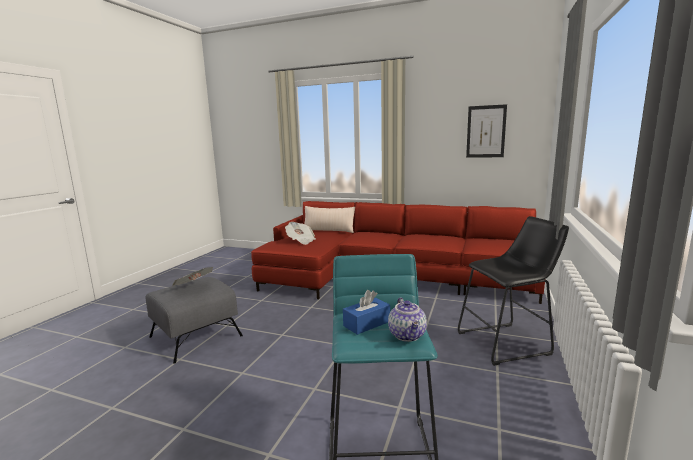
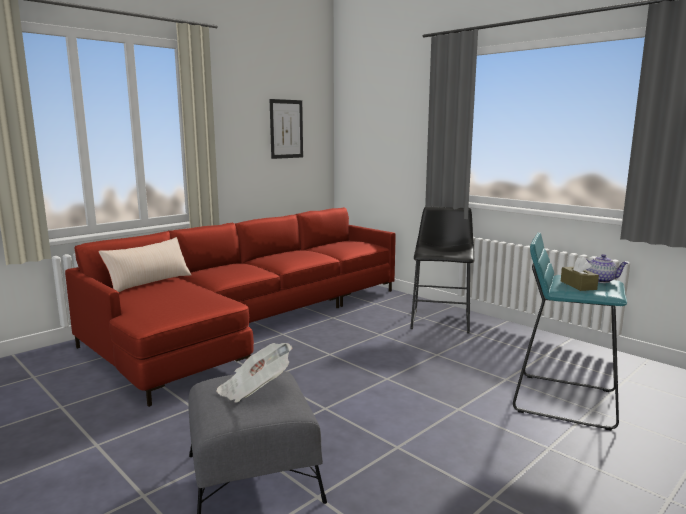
camera: 65 degrees left, 0 degrees up
newspaper [285,222,316,245] -> none
blue tissue box [343,290,390,335] -> brown tissue box [561,257,599,291]

